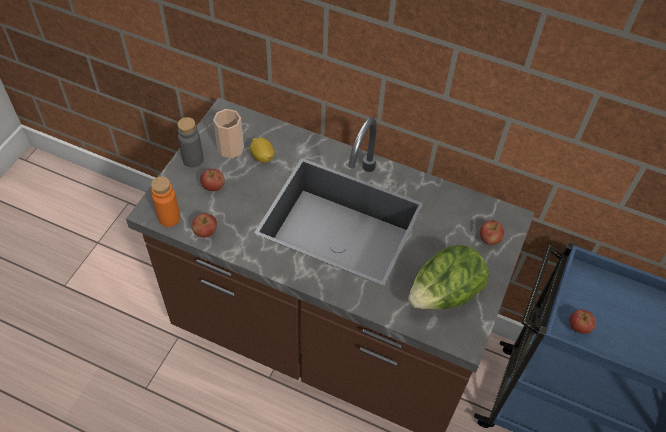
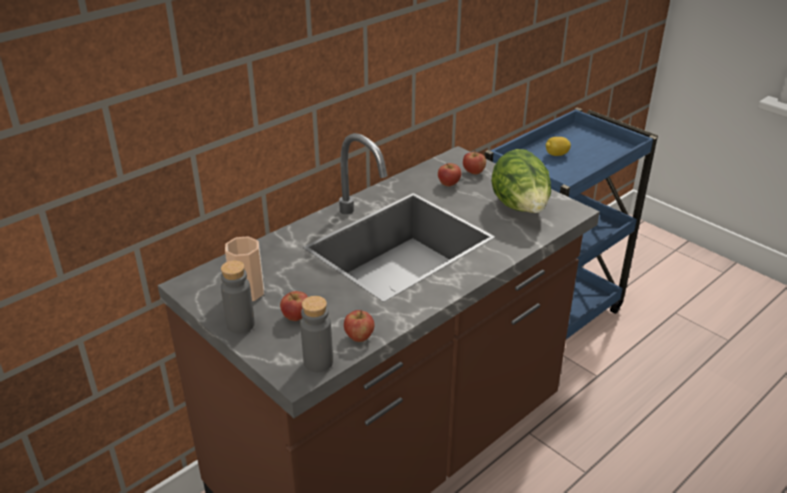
camera: 65 degrees left, 20 degrees down
orange bottle [151,176,180,227] -> grey bottle [300,296,333,372]
lemon [250,138,275,163] -> lemon moved to [546,137,571,156]
apple [569,310,596,334] -> apple moved to [438,163,461,187]

